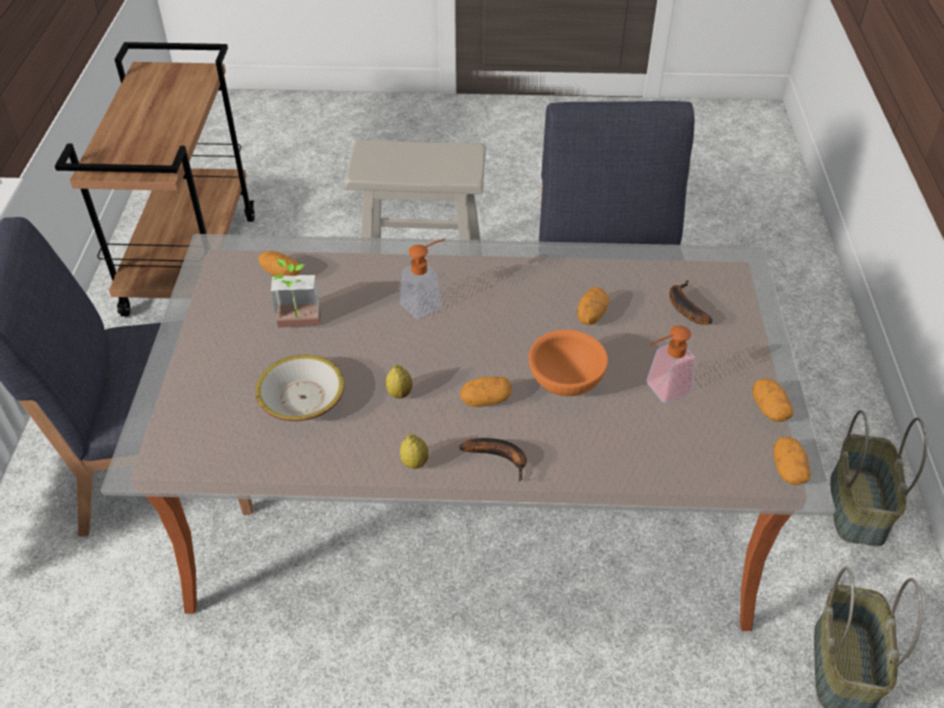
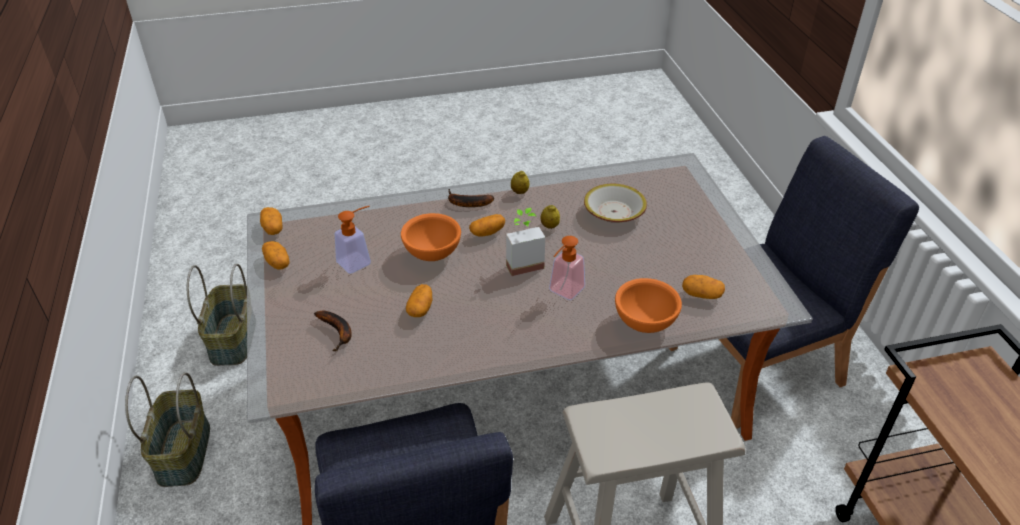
camera: 165 degrees right, 5 degrees down
potted plant [271,260,321,328] -> potted plant moved to [506,208,545,276]
none -> orange bowl [615,278,682,333]

